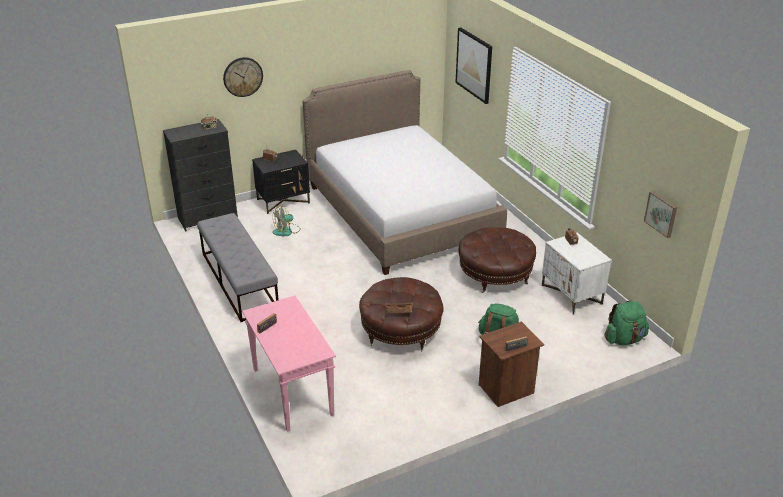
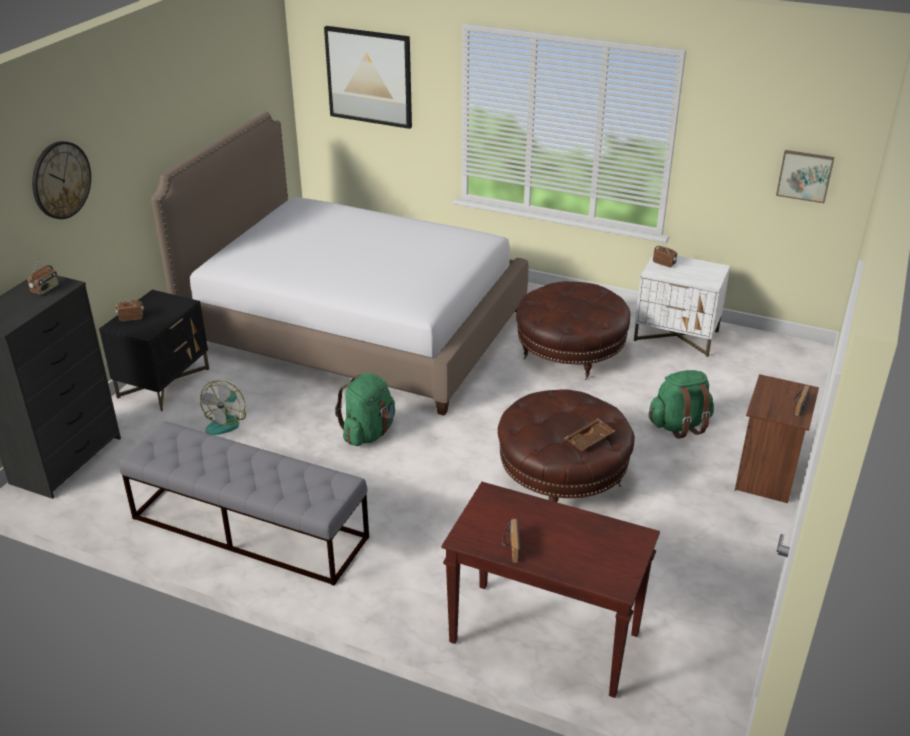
camera: 40 degrees left, 0 degrees up
pink console table [242,296,336,432] -> brown console table [442,482,660,698]
green backpack [605,301,649,345] -> green backpack moved to [335,373,395,446]

